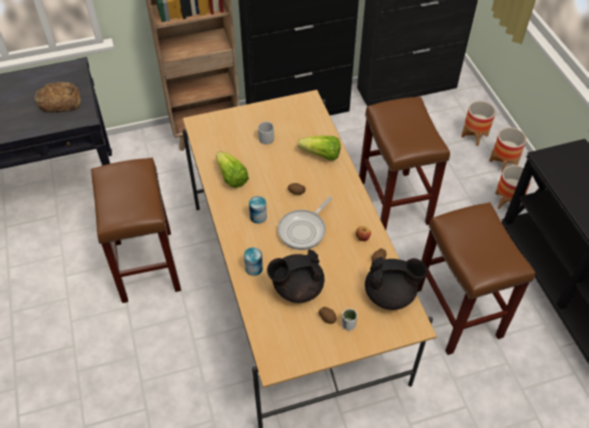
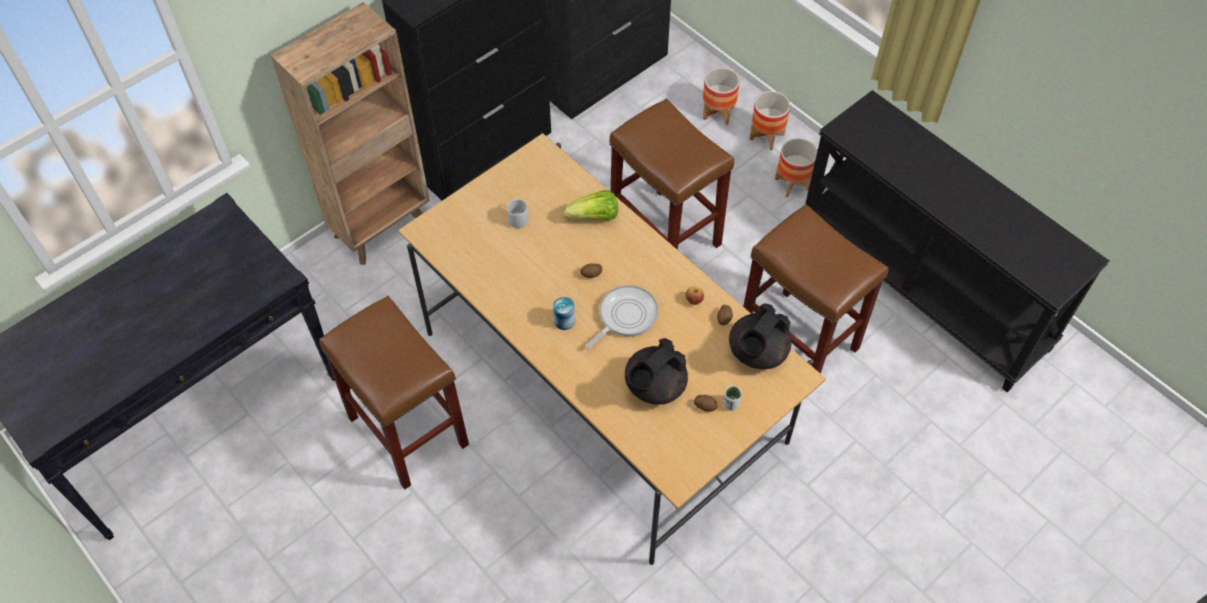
camera: 25 degrees left, 5 degrees up
bread [34,82,81,113] -> none
lettuce [216,152,249,188] -> none
can [244,247,263,276] -> none
frying pan [278,197,332,250] -> frying pan turned 150 degrees counterclockwise [586,285,658,349]
black teapot [365,257,427,310] -> black teapot turned 150 degrees clockwise [729,303,791,369]

